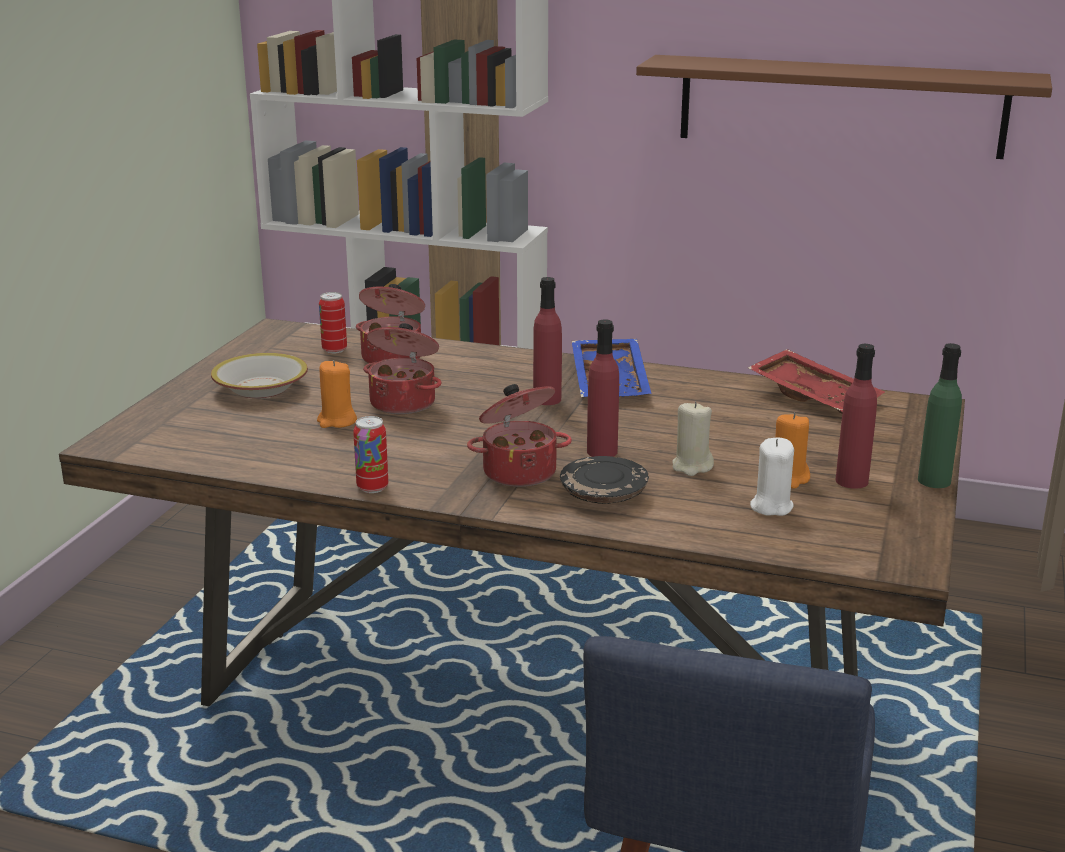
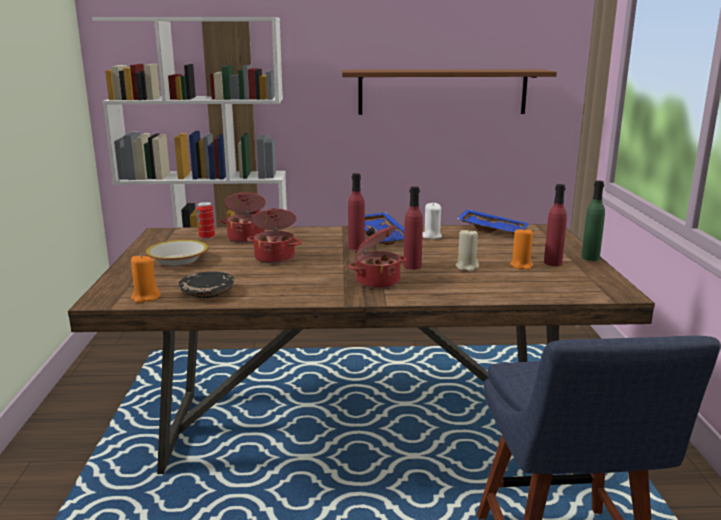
camera: 20 degrees left, 5 degrees down
orange candle [317,360,357,428] -> orange candle moved to [131,254,161,303]
can [353,416,388,493] -> none
black plate [560,456,649,504] -> black plate moved to [179,272,234,298]
red tray [748,349,885,414] -> blue tray [457,209,529,234]
white candle [750,438,794,516] -> white candle moved to [422,203,442,239]

